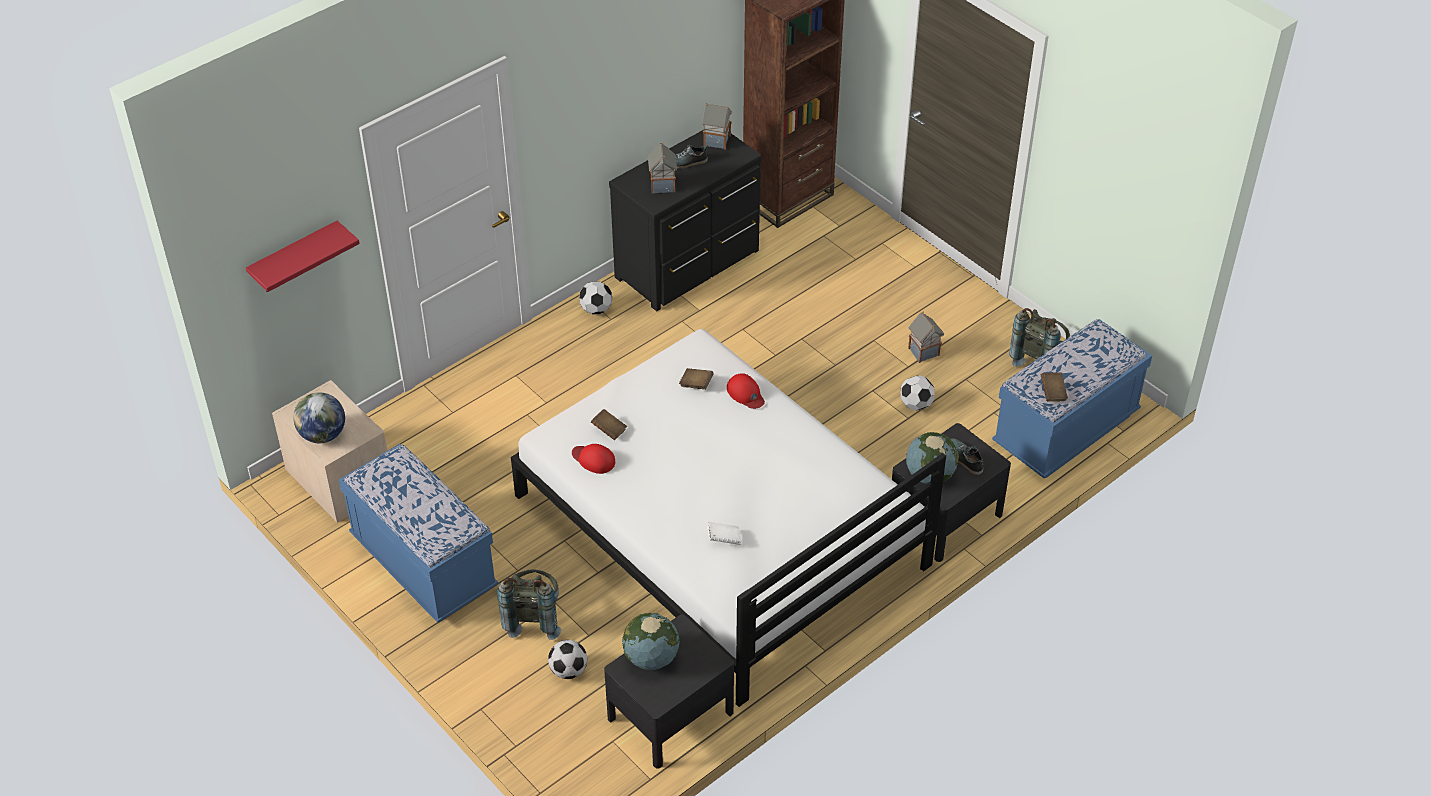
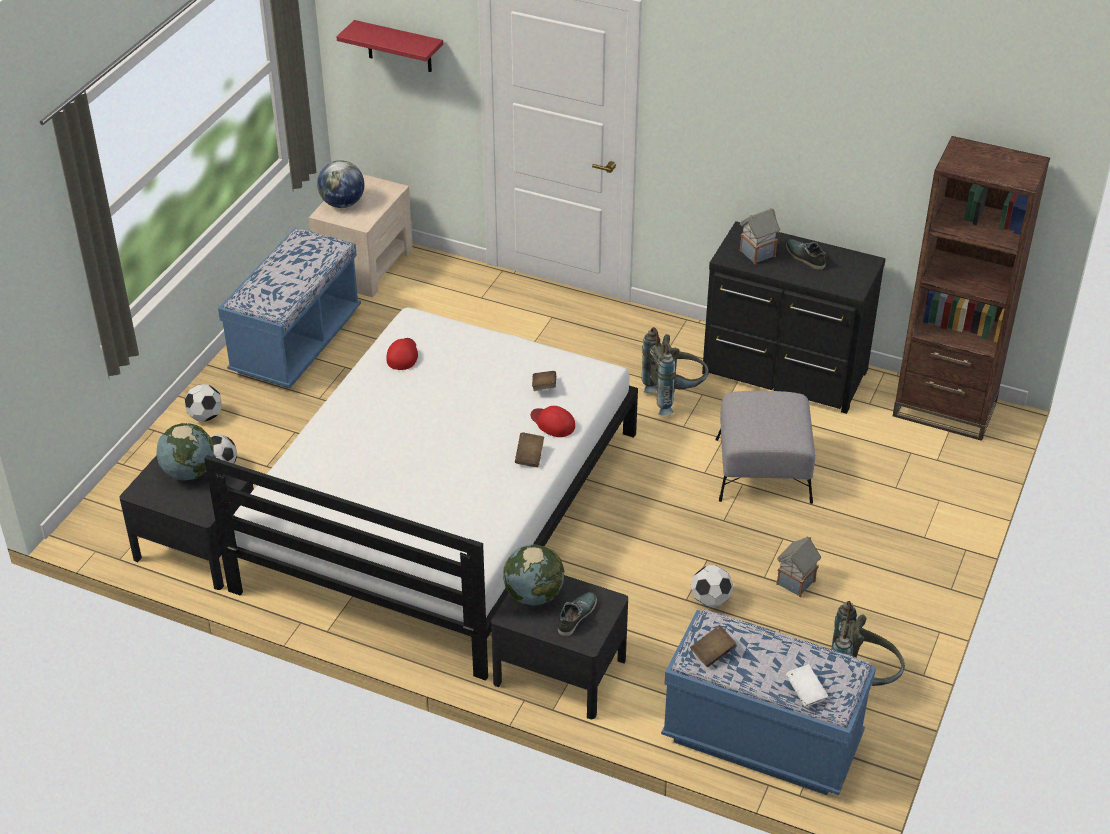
camera: 65 degrees right, 5 degrees down
grey backpack [497,569,561,640] -> grey backpack moved to [642,327,709,416]
football [579,281,612,315] -> football moved to [185,384,222,422]
brown book [591,409,627,440] -> brown book moved to [515,432,544,467]
toy house [701,103,732,150] -> none
white book [707,522,741,545] -> white book moved to [785,664,828,707]
red cap [727,373,765,409] -> red cap turned 105 degrees clockwise [531,406,575,437]
none -> grey ottoman [715,391,815,504]

